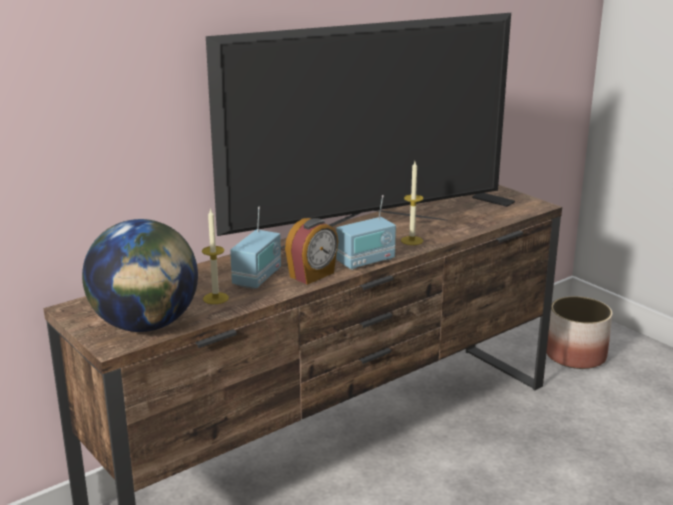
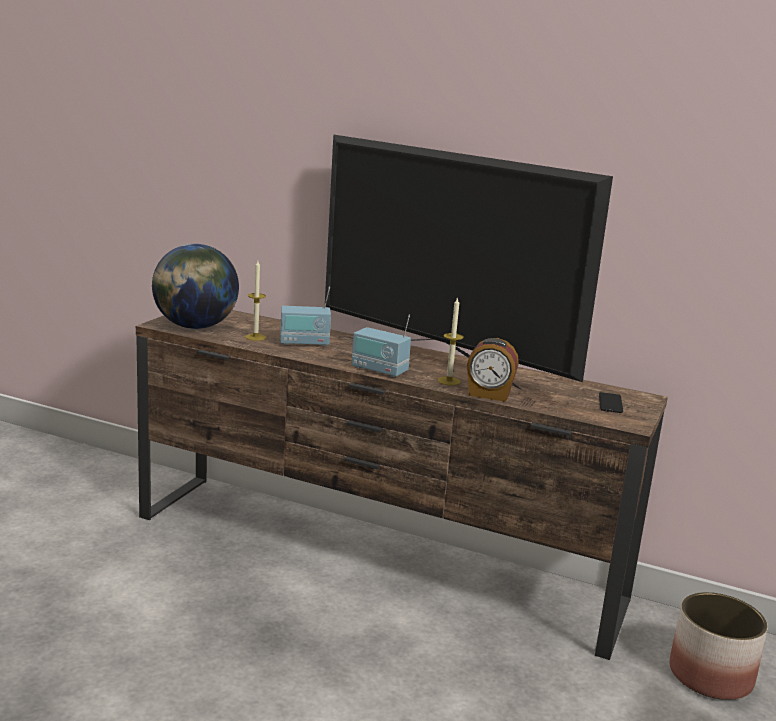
camera: 60 degrees right, 5 degrees down
alarm clock [285,218,338,285] -> alarm clock moved to [467,338,519,402]

